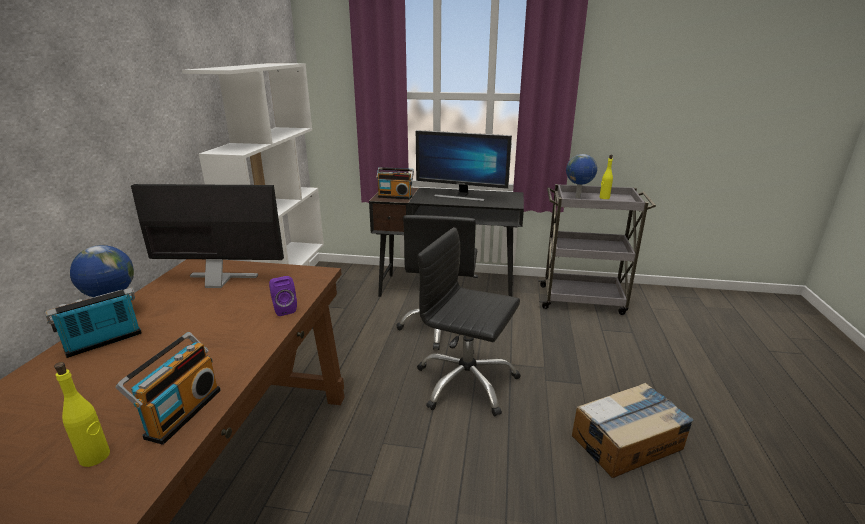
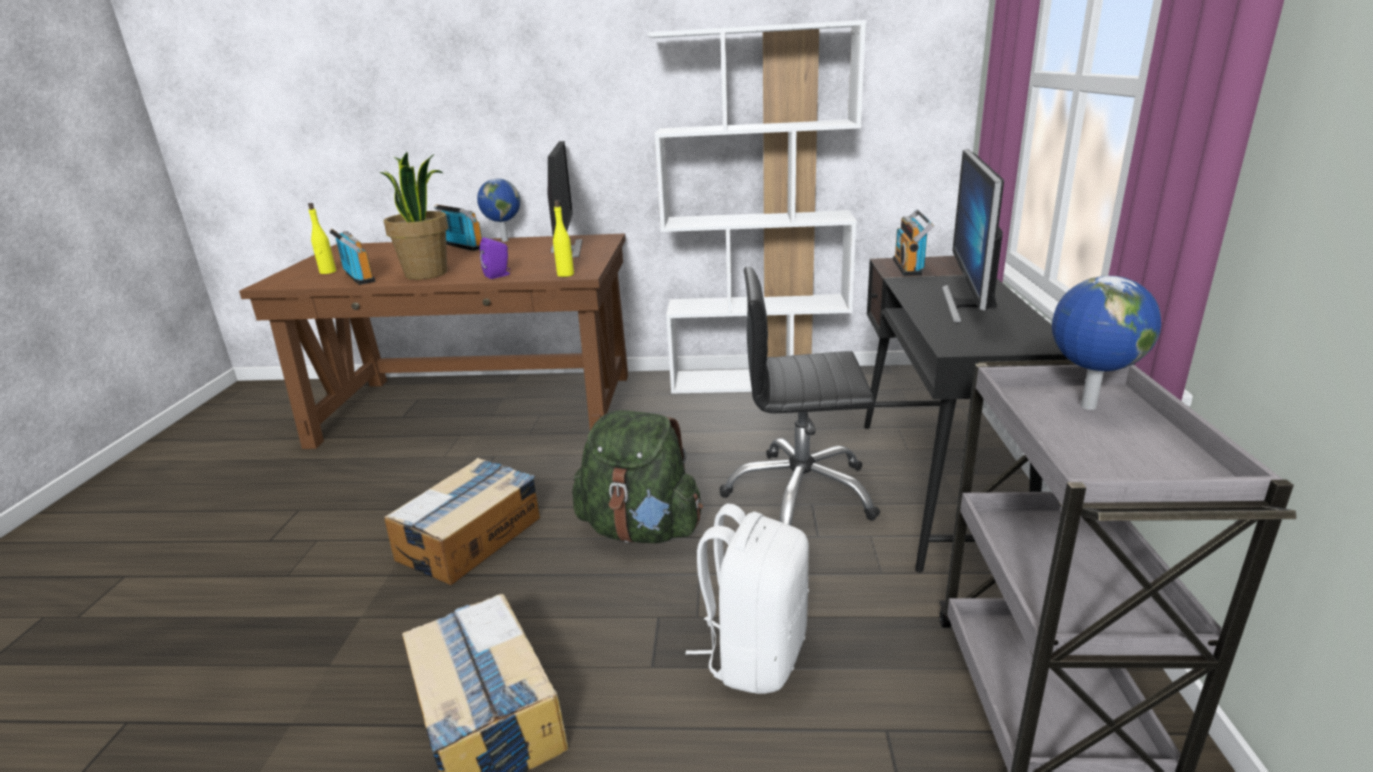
camera: 85 degrees right, 0 degrees up
radio [115,332,221,445] -> radio turned 135 degrees counterclockwise [329,228,375,285]
black office chair [417,227,521,416] -> green backpack [572,410,703,543]
yellow bottle [600,155,613,199] -> yellow bottle moved to [553,200,574,277]
none -> potted plant [380,152,448,279]
none -> cardboard box [384,458,540,585]
none -> white backpack [686,503,809,694]

